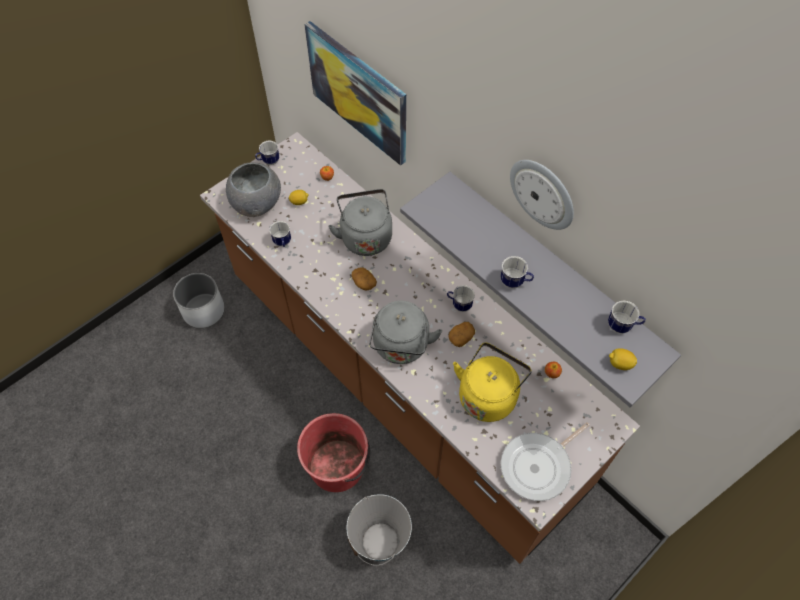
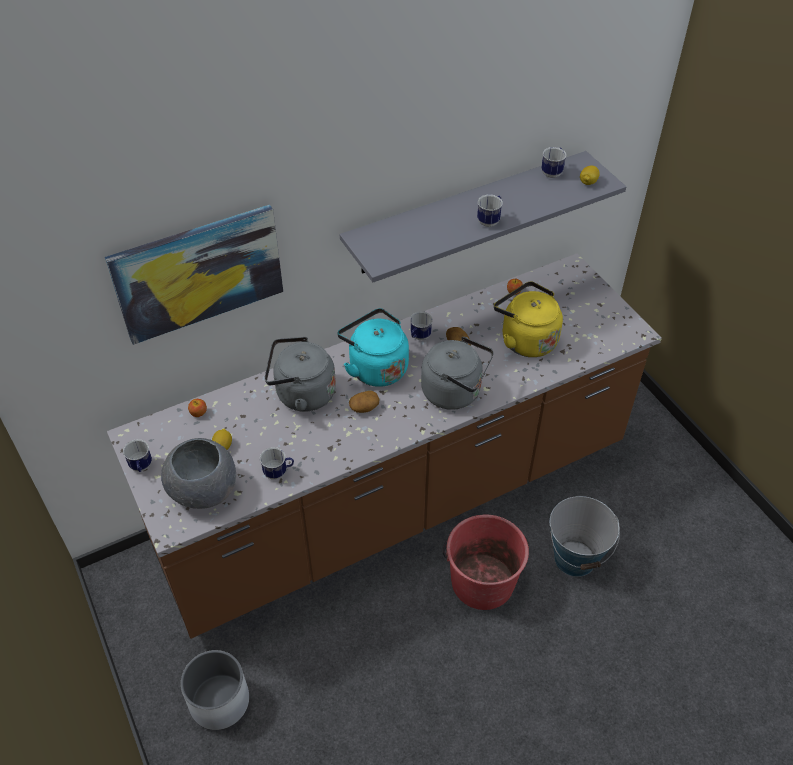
camera: 75 degrees left, 10 degrees down
frying pan [501,422,590,501] -> none
wall clock [510,160,574,230] -> none
none -> turquoise kettle [338,308,409,387]

